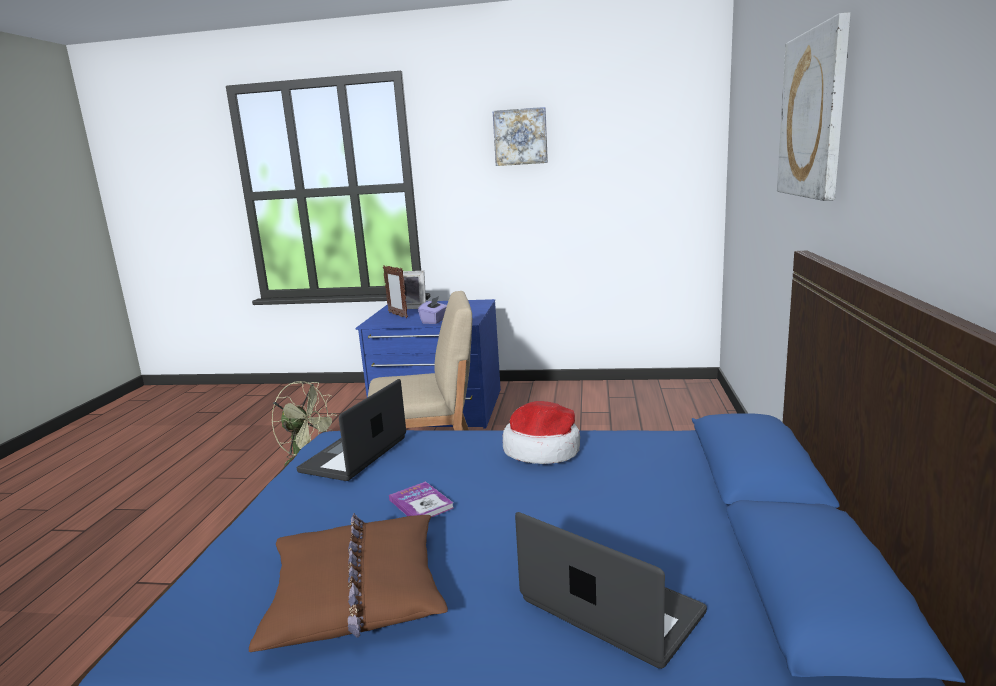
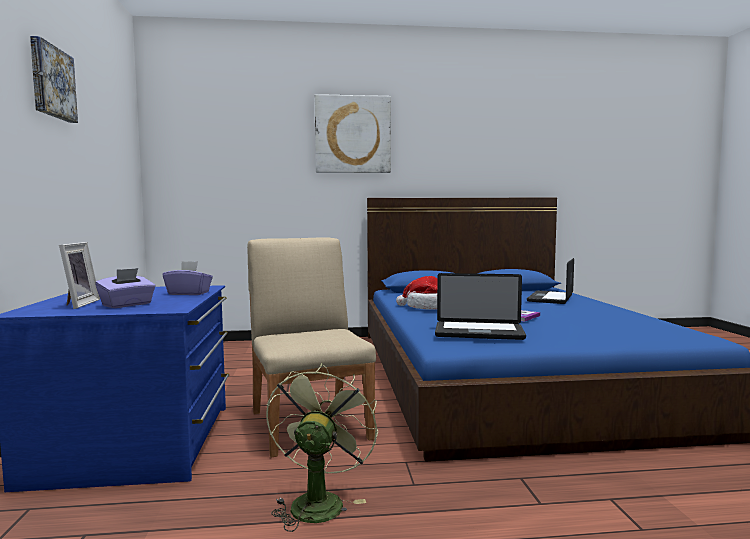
camera: 105 degrees left, 10 degrees down
brown pillow [249,513,448,652] -> none
picture frame [383,265,408,318] -> purple tissue box [95,268,156,308]

